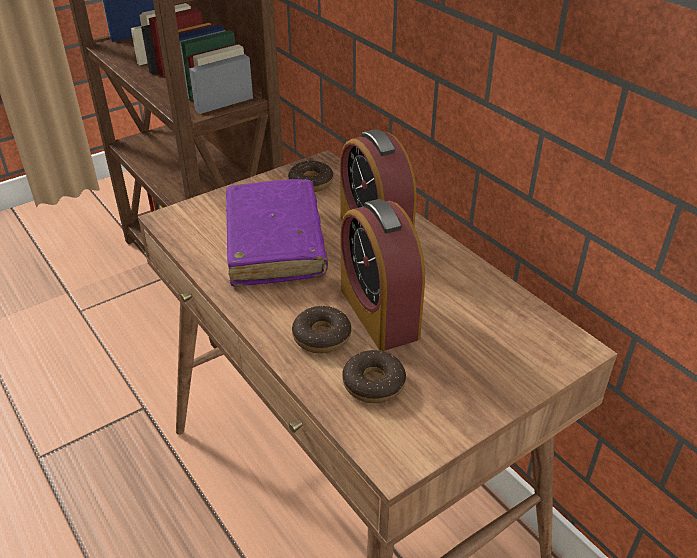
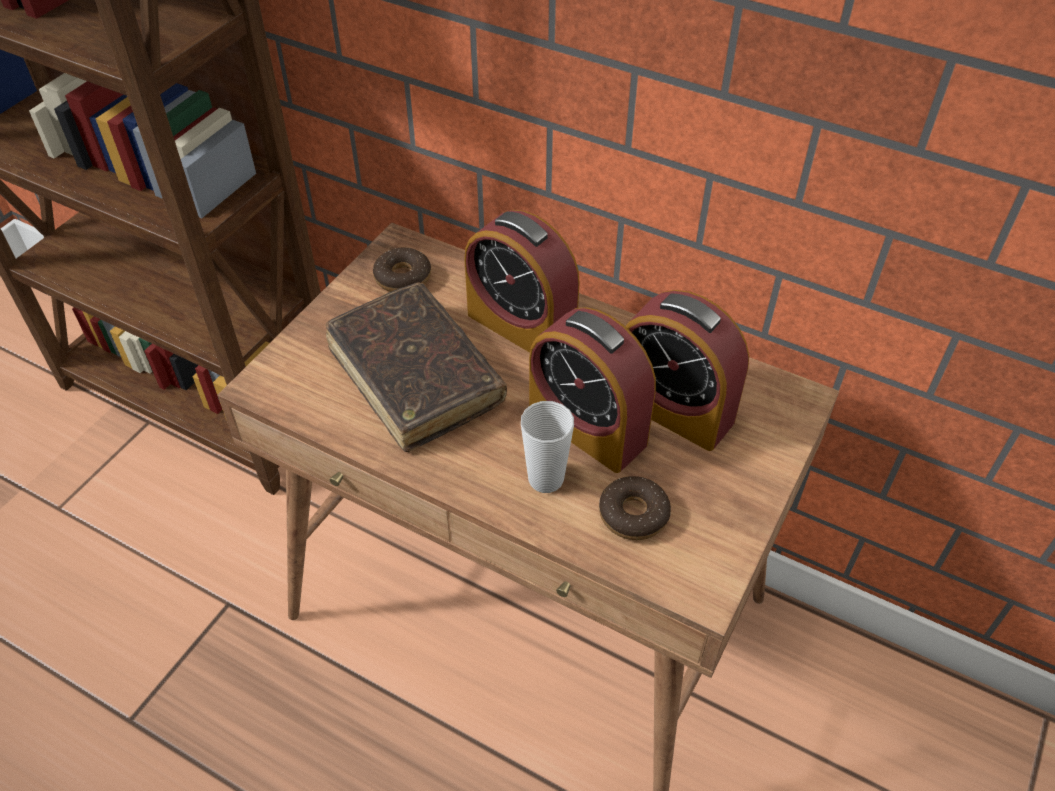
camera: 25 degrees left, 10 degrees up
purple book [226,179,328,287] -> brown book [326,283,507,452]
donut [292,306,351,353] -> cup [521,401,574,493]
none -> alarm clock [626,290,749,451]

